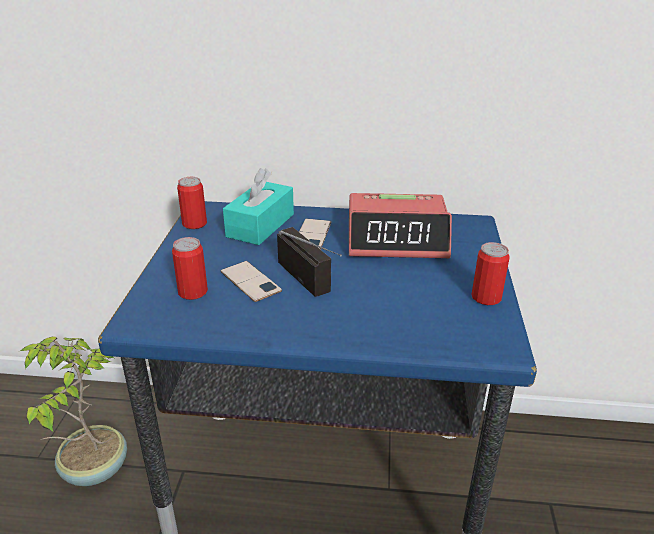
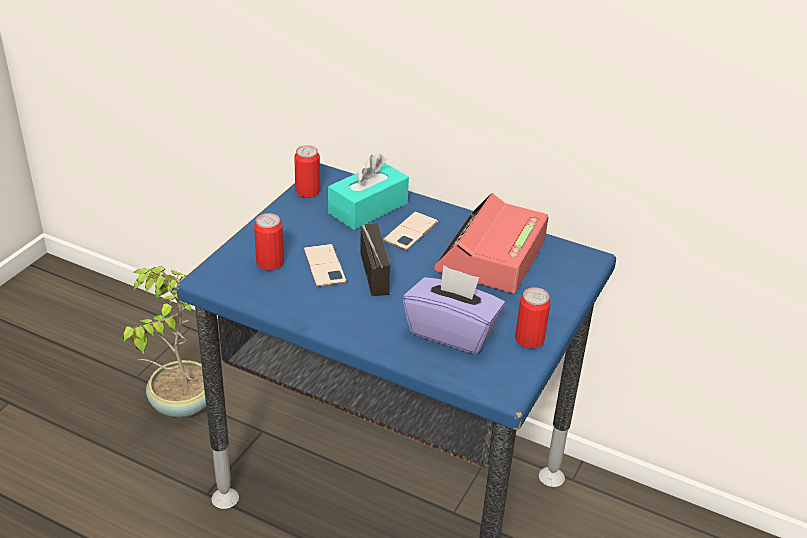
camera: 20 degrees right, 5 degrees up
alarm clock [349,193,452,258] -> alarm clock turned 90 degrees clockwise [434,193,548,293]
none -> purple tissue box [403,265,505,354]

